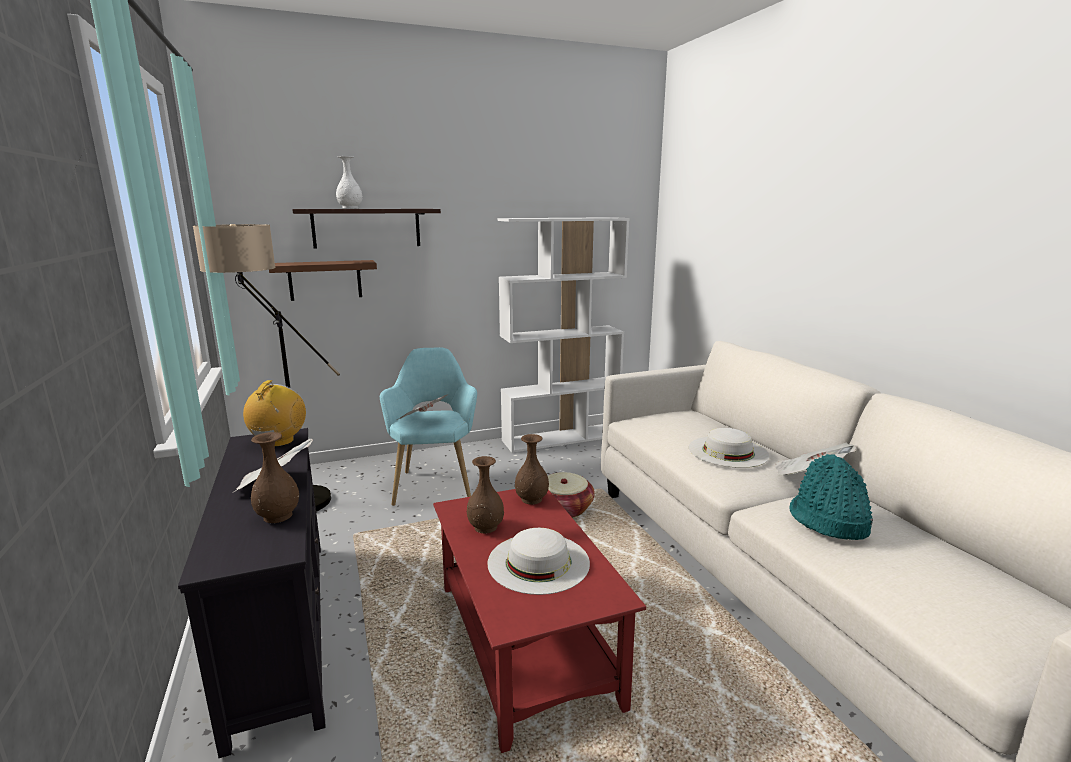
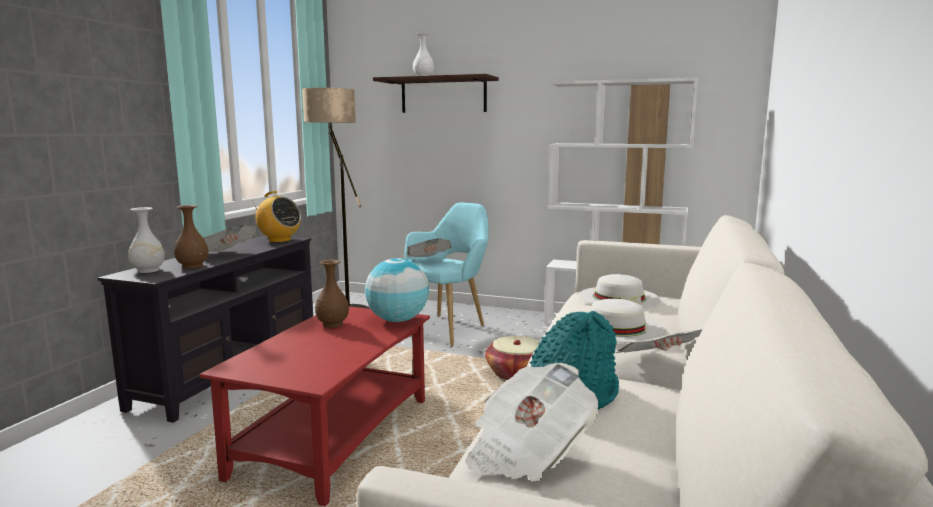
camera: 40 degrees right, 5 degrees down
radio [243,380,306,447] -> radio turned 75 degrees clockwise [252,191,301,243]
brown shelf [269,260,377,301] -> none
white hat [488,528,590,595] -> white hat moved to [579,274,661,308]
brown vase [515,434,549,505] -> globe [365,258,429,322]
none -> white vase [128,207,165,273]
none -> newspaper [465,363,598,482]

